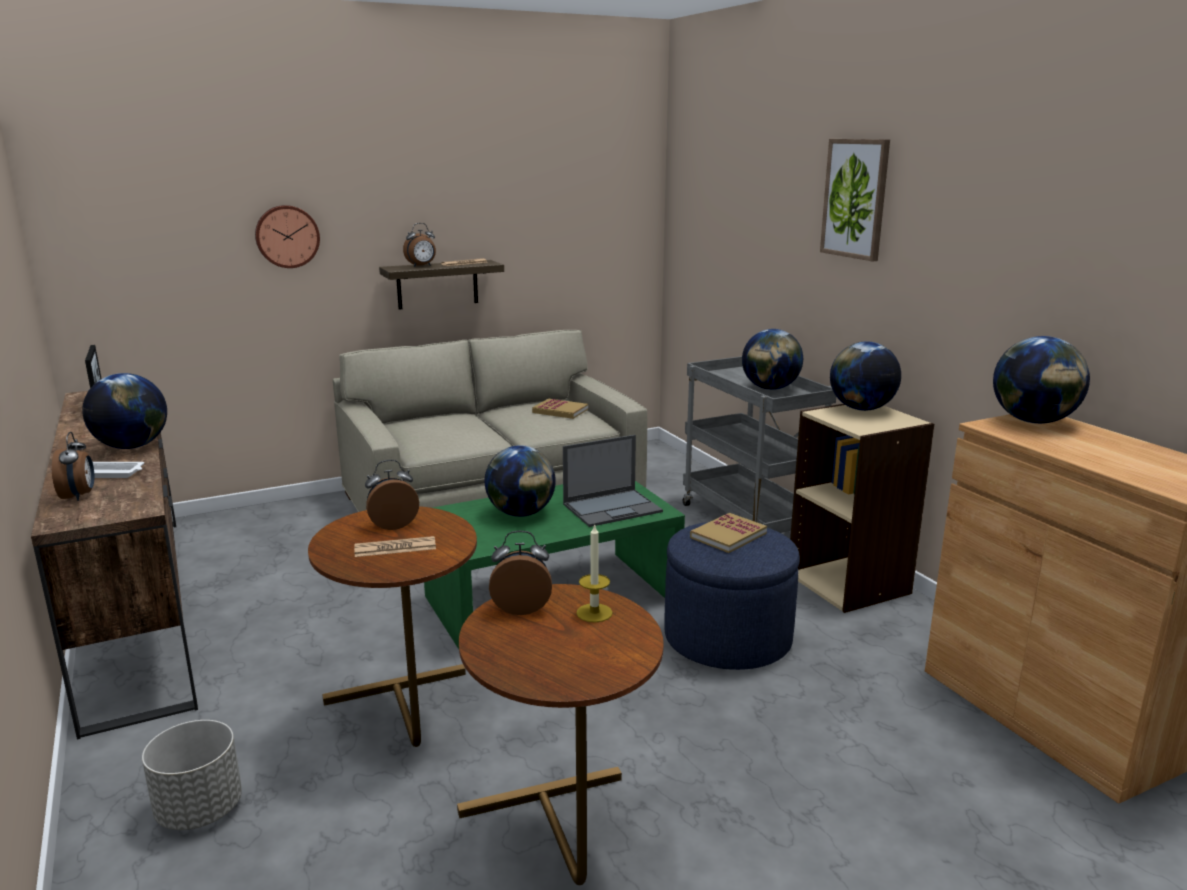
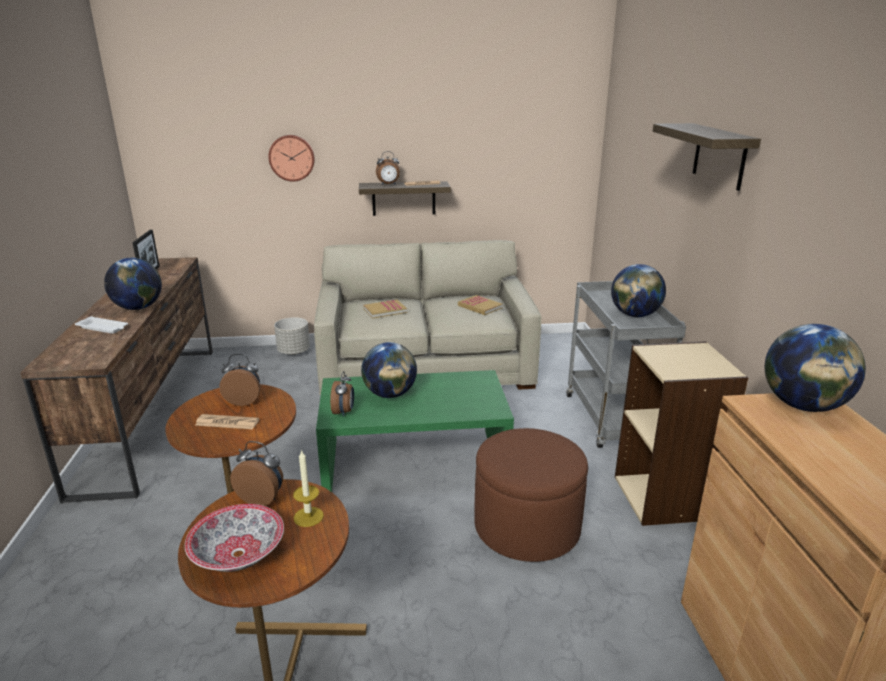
camera: 20 degrees right, 5 degrees up
alarm clock [52,432,94,501] -> alarm clock moved to [330,371,354,417]
grey planter [142,720,242,830] -> grey planter moved to [274,317,310,355]
laptop [563,435,663,527] -> none
blue ottoman [665,522,800,670] -> brown ottoman [474,428,588,562]
book [690,513,767,553] -> book moved to [363,300,407,318]
picture [820,139,890,261] -> shelf [653,123,761,191]
globe [830,341,901,411] -> none
none -> bowl [185,504,284,572]

